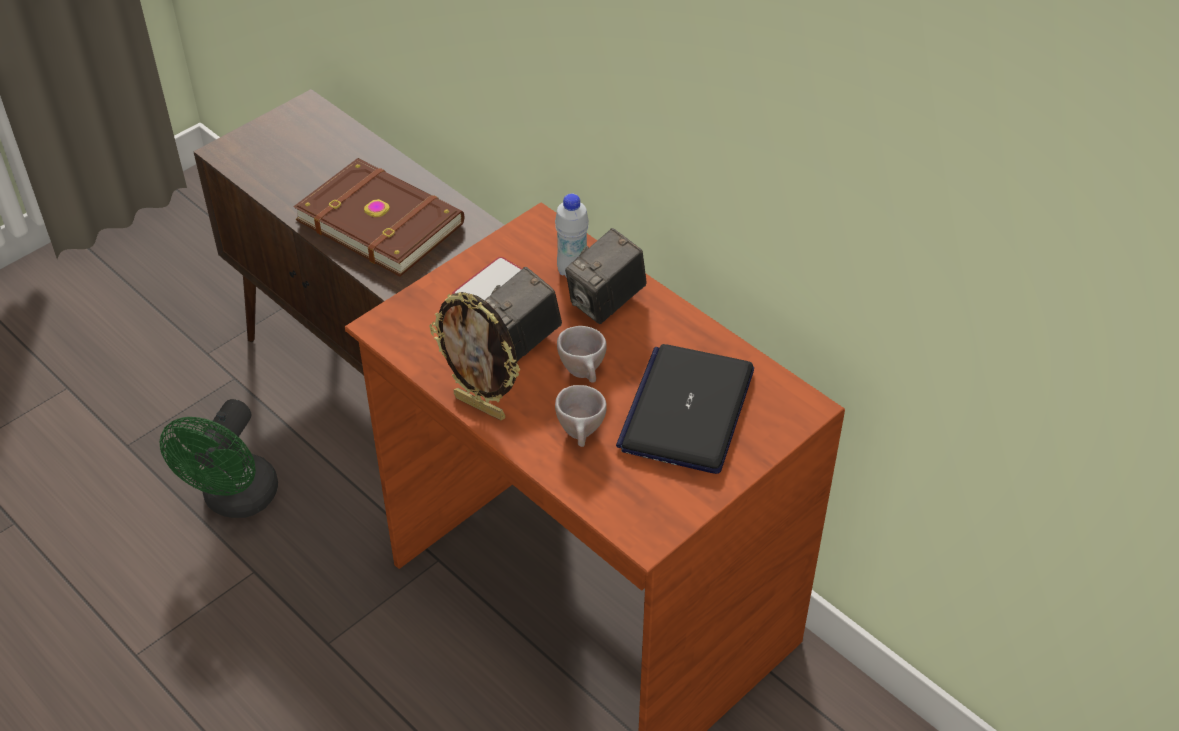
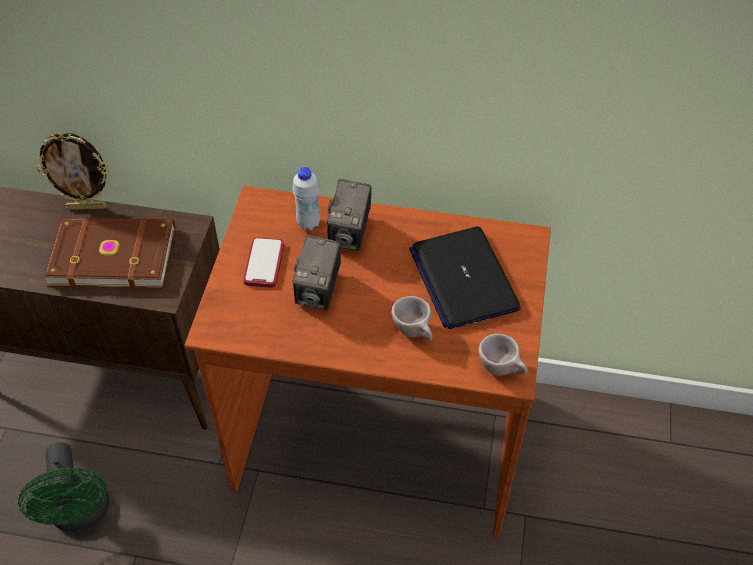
camera: 35 degrees left, 5 degrees up
picture frame [429,292,520,420] -> picture frame moved to [36,131,109,210]
beige cup [557,326,607,383] -> beige cup moved to [478,334,528,376]

